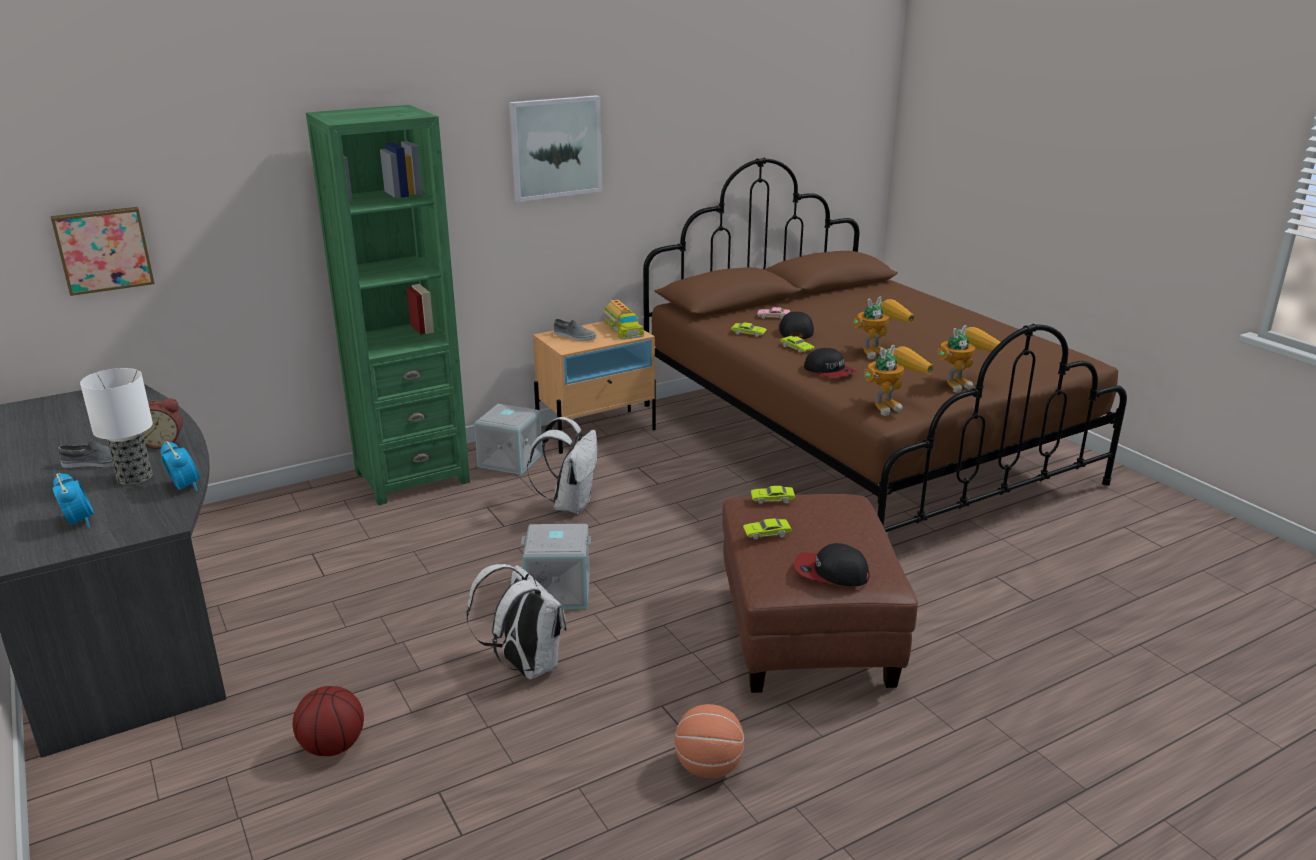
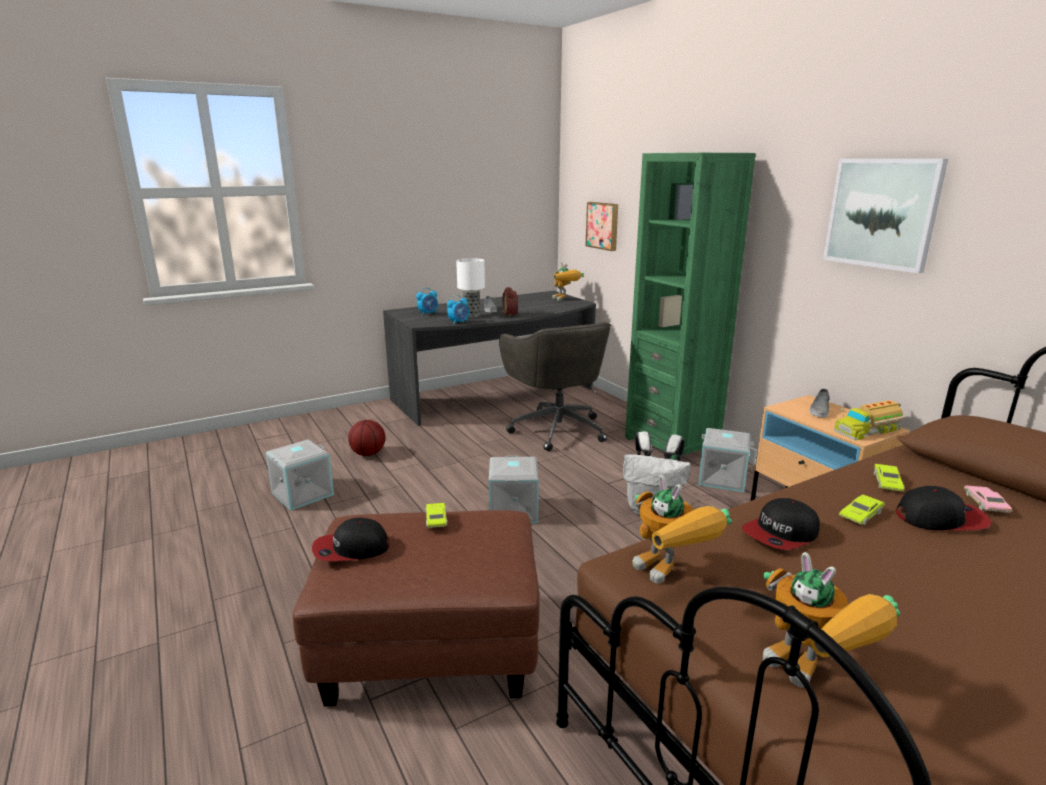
camera: 90 degrees right, 5 degrees down
white backpack [466,564,567,679] -> none
basketball [675,704,744,778] -> none
green toy car [751,486,795,504] -> none
cap [794,543,870,586] -> cap turned 120 degrees counterclockwise [312,518,389,561]
toy robot [853,297,916,359] -> toy robot moved to [552,263,584,301]
none -> grey storage box [266,439,334,511]
none -> grey office chair [499,322,611,451]

